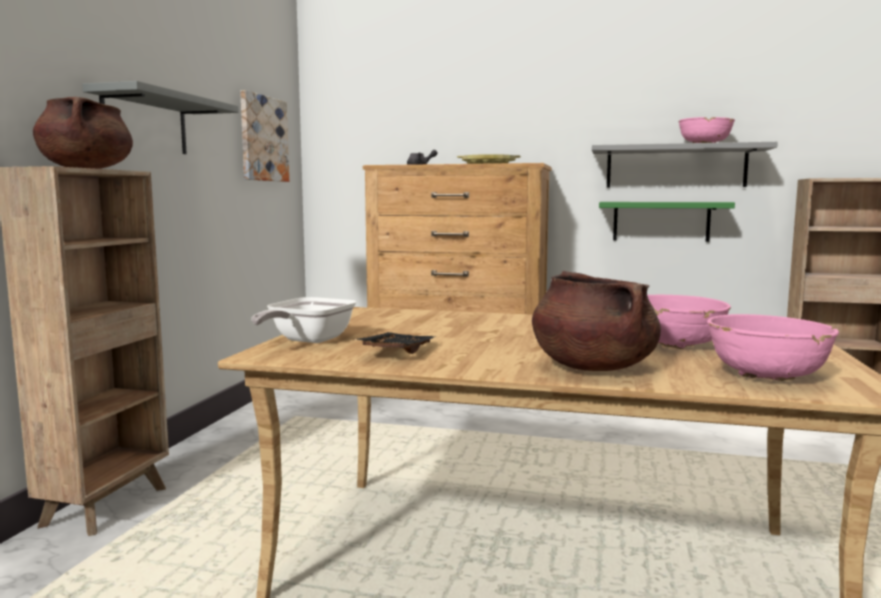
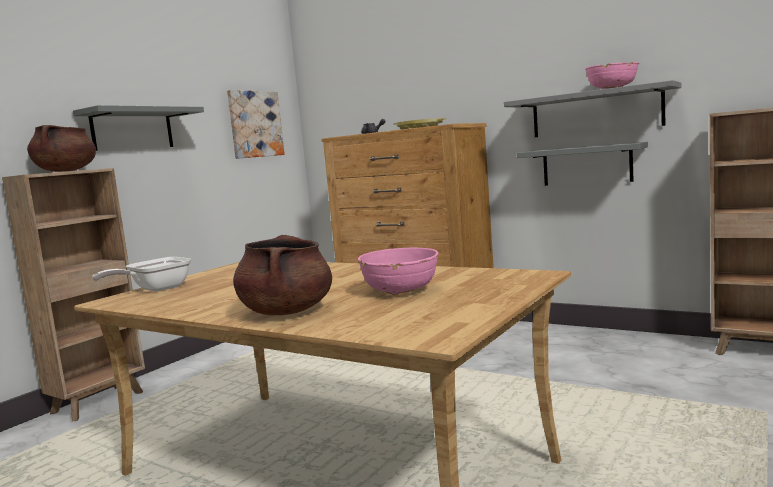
camera: 20 degrees right, 0 degrees up
black tray [354,332,435,354] -> none
green shelf [599,202,735,242] -> grey shelf [516,142,648,186]
pink bowl [707,314,839,381] -> none

